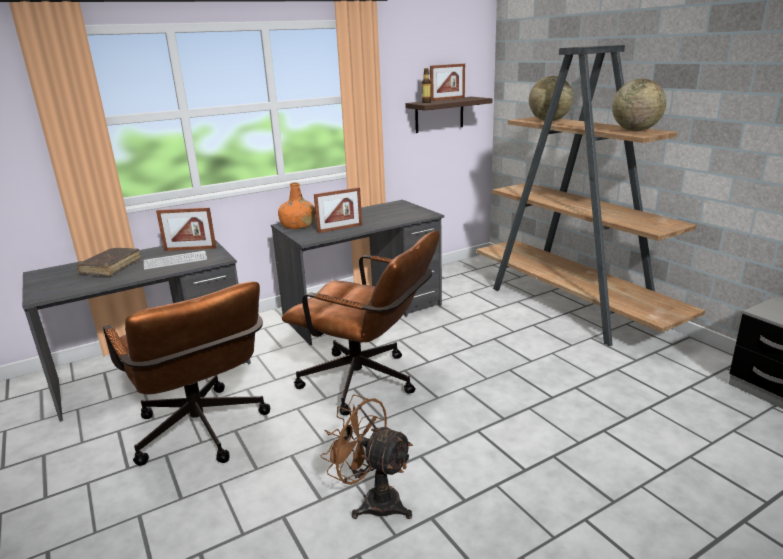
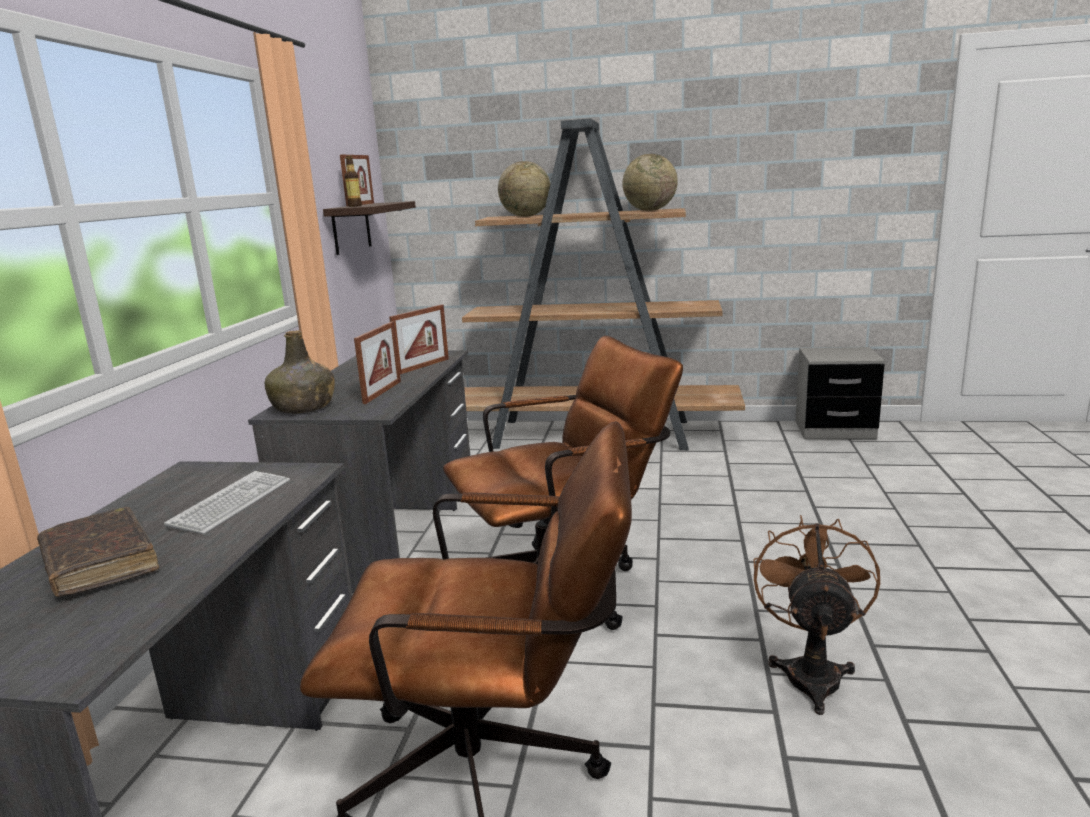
camera: 50 degrees left, 5 degrees down
picture frame [156,207,216,251] -> picture frame moved to [389,304,449,374]
orange bottle [278,182,316,229] -> green bottle [265,330,335,413]
brown fan [321,394,413,519] -> brown fan turned 120 degrees clockwise [753,515,880,715]

